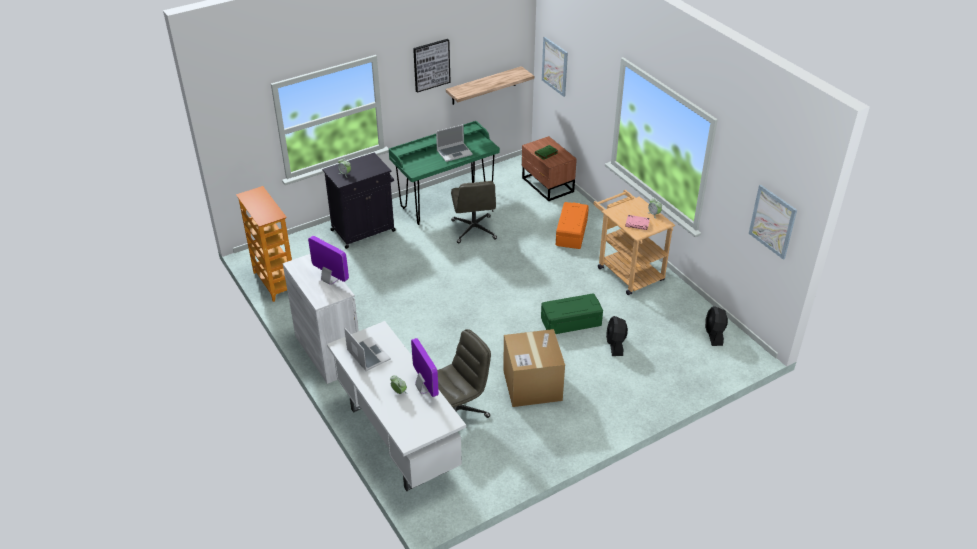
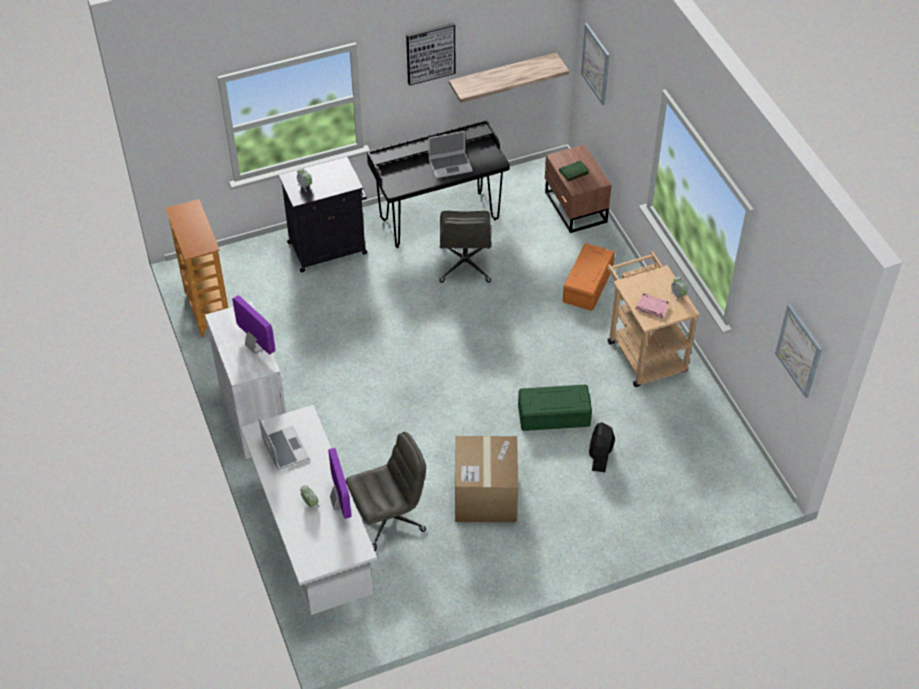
camera: 10 degrees right, 10 degrees up
green desk [389,121,500,225] -> black desk [367,120,510,248]
black fan [705,306,728,346] -> none

